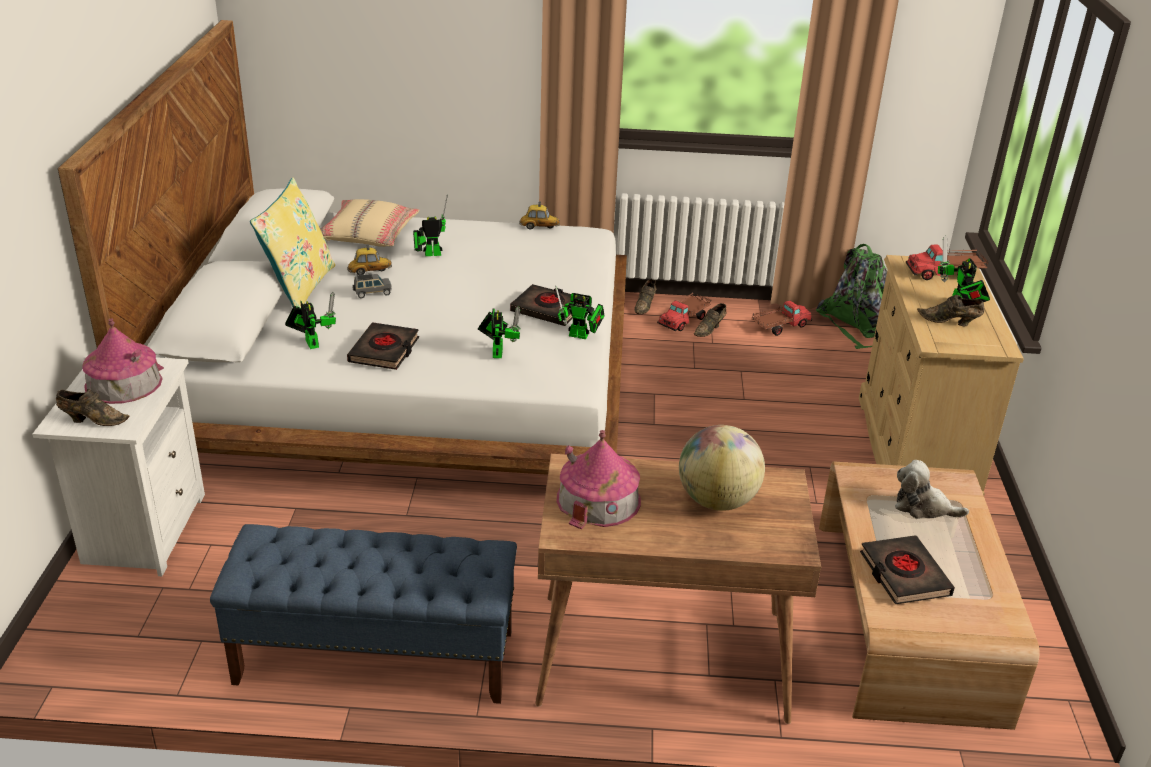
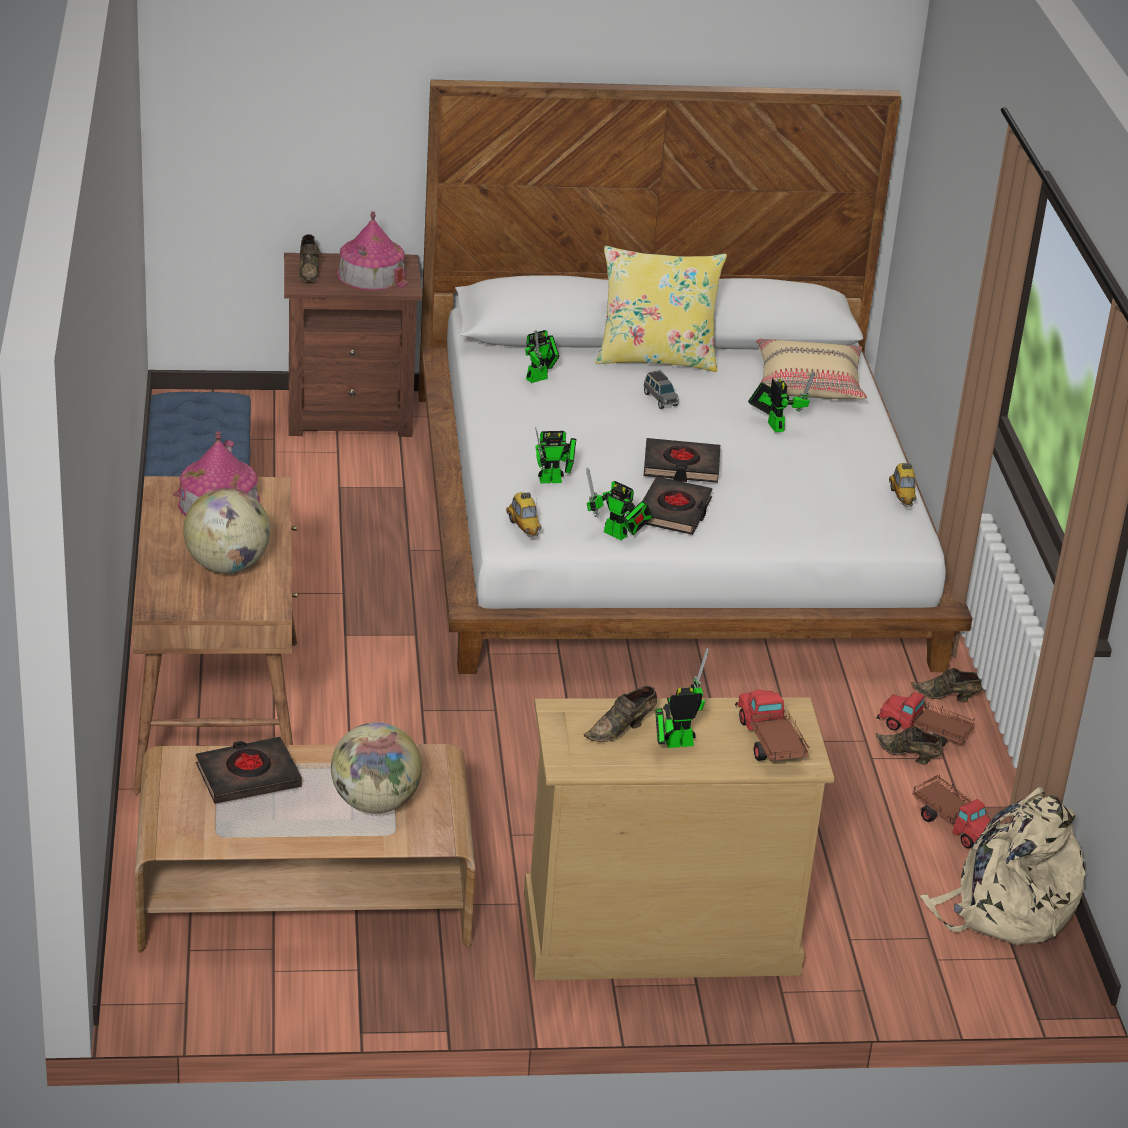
camera: 80 degrees right, 0 degrees up
white nightstand [32,357,205,576] -> brown nightstand [284,253,422,437]
toy car [347,244,392,275] -> toy car moved to [506,492,542,538]
black book [347,322,419,370] -> black book moved to [644,438,720,483]
toy robot [556,286,605,339] -> toy robot turned 60 degrees counterclockwise [586,468,652,540]
green backpack [816,244,887,349] -> beige backpack [920,787,1086,945]
plush toy [895,460,969,519] -> globe [331,722,422,814]
brown shoe [917,295,984,326] -> brown shoe turned 135 degrees counterclockwise [584,686,657,742]

